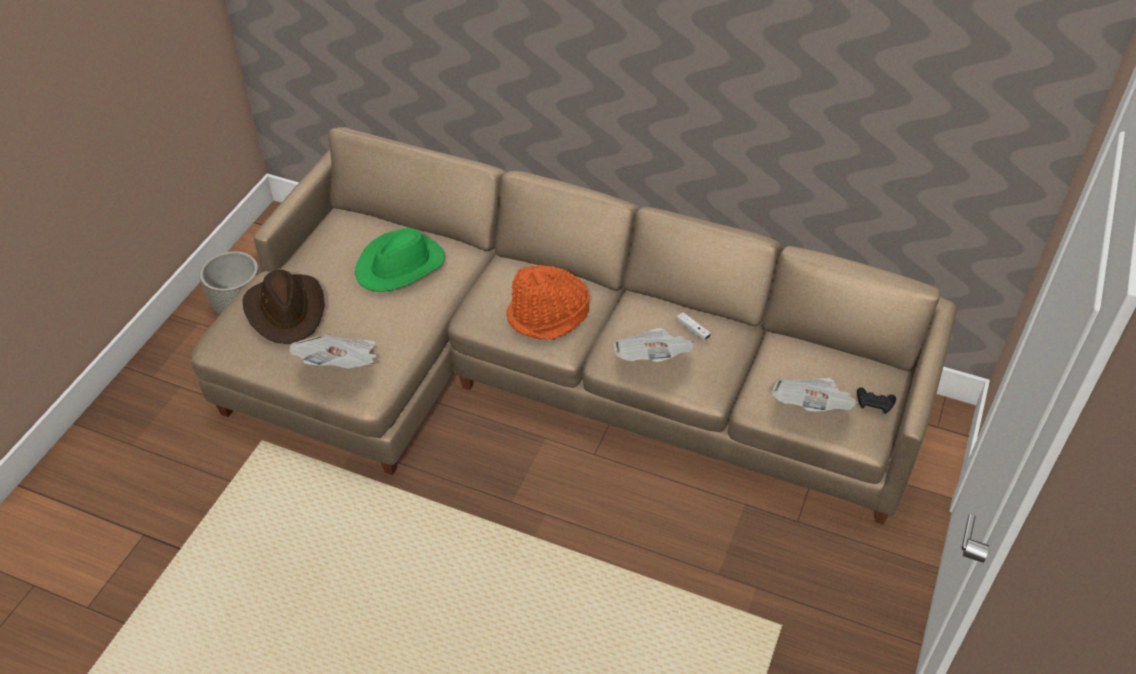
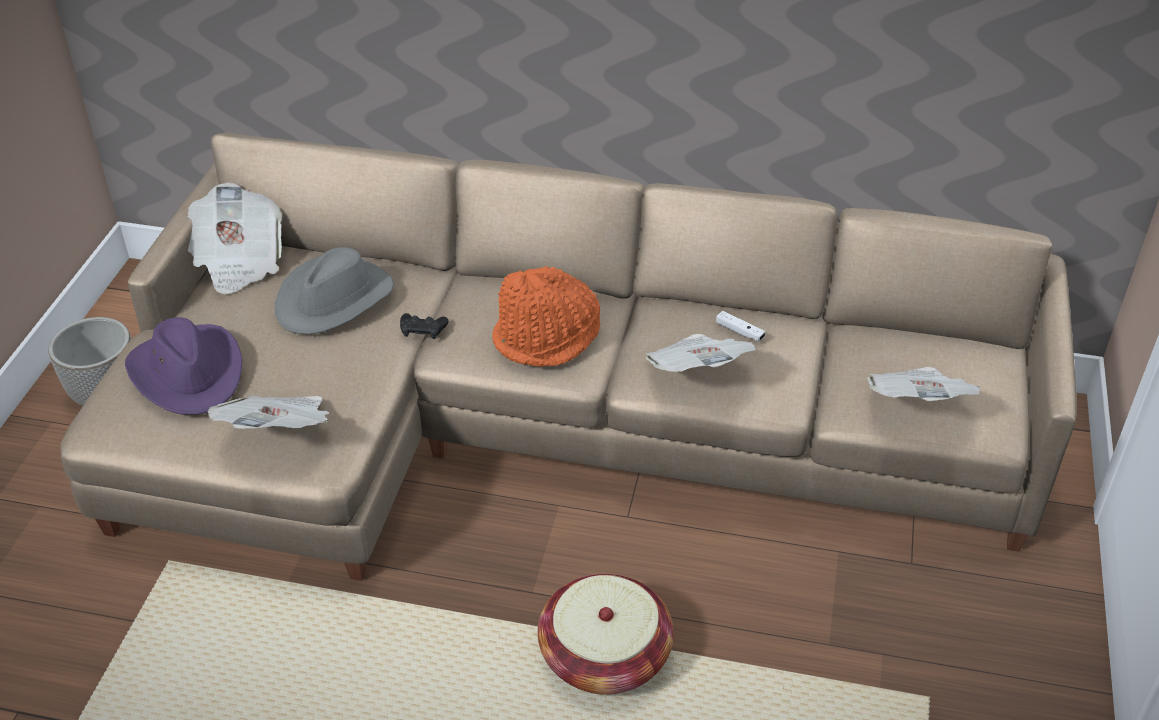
camera: 10 degrees left, 5 degrees down
brown hat [243,270,325,344] -> purple hat [125,317,243,415]
green hat [355,228,445,292] -> grey hat [274,247,394,334]
black game controller [857,387,896,414] -> black game controller moved to [400,313,448,339]
none -> newspaper [188,183,282,294]
none -> basket [538,574,674,695]

